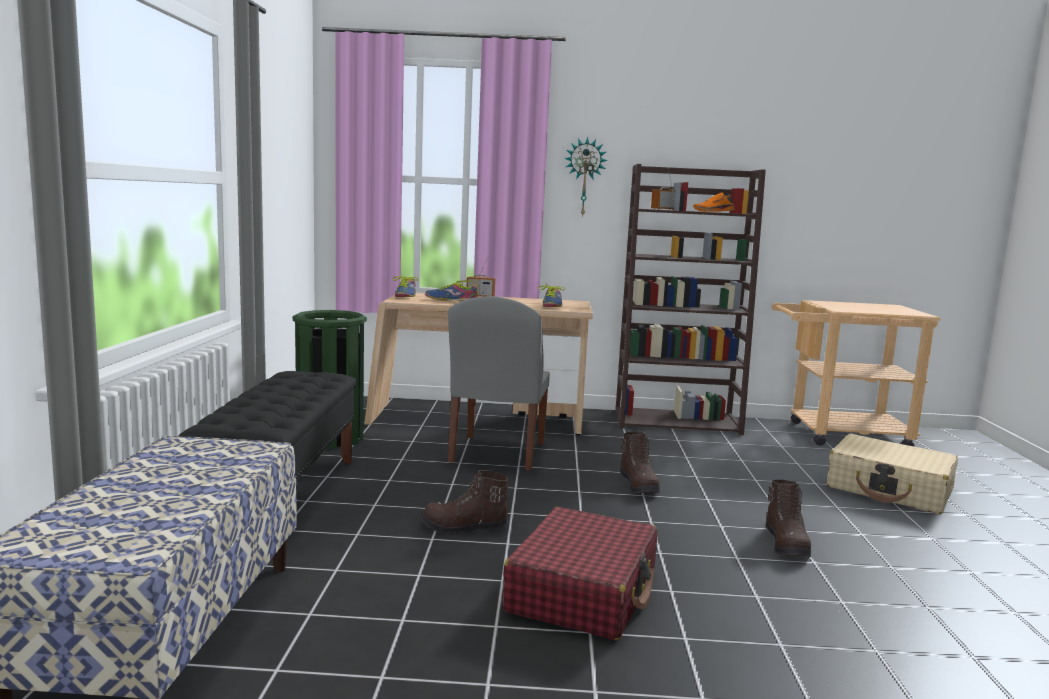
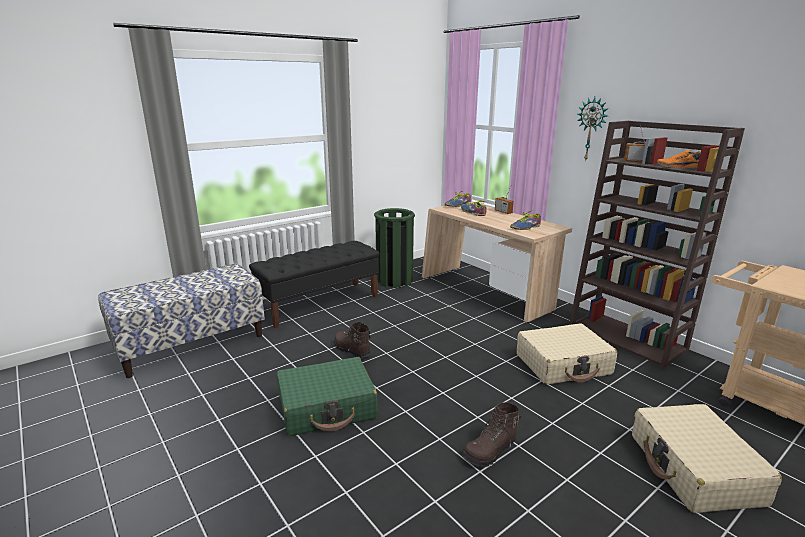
camera: 50 degrees right, 10 degrees up
grey chair [448,296,550,470] -> none
red suitcase [502,507,657,640] -> green suitcase [277,357,378,436]
brown boot [620,432,660,493] -> none
none -> beige suitcase [517,323,617,385]

